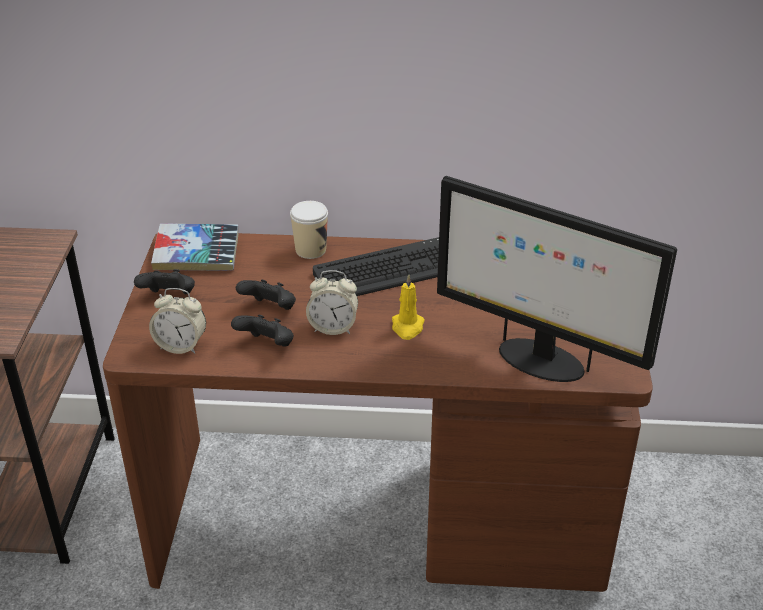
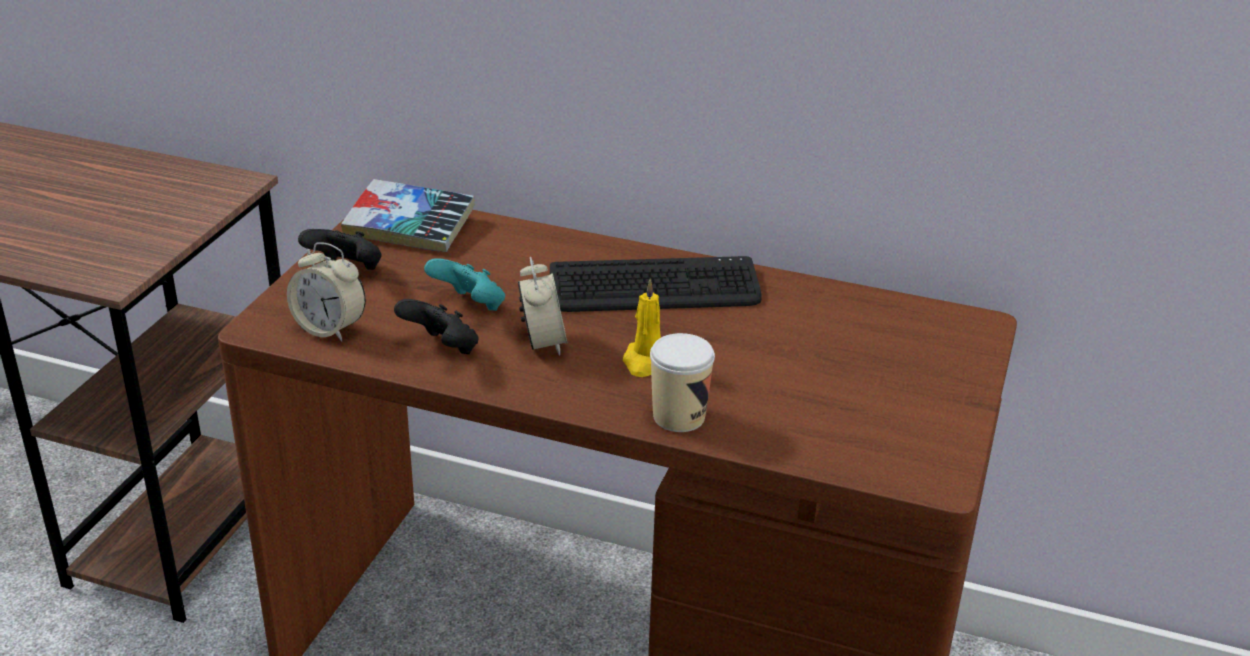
camera: 15 degrees right, 5 degrees down
black game controller [236,279,296,310] -> turquoise game controller [424,258,505,311]
cup [290,201,328,259] -> cup moved to [650,333,715,432]
alarm clock [306,270,358,335] -> alarm clock turned 120 degrees counterclockwise [518,257,567,356]
monitor [437,176,677,382] -> none

